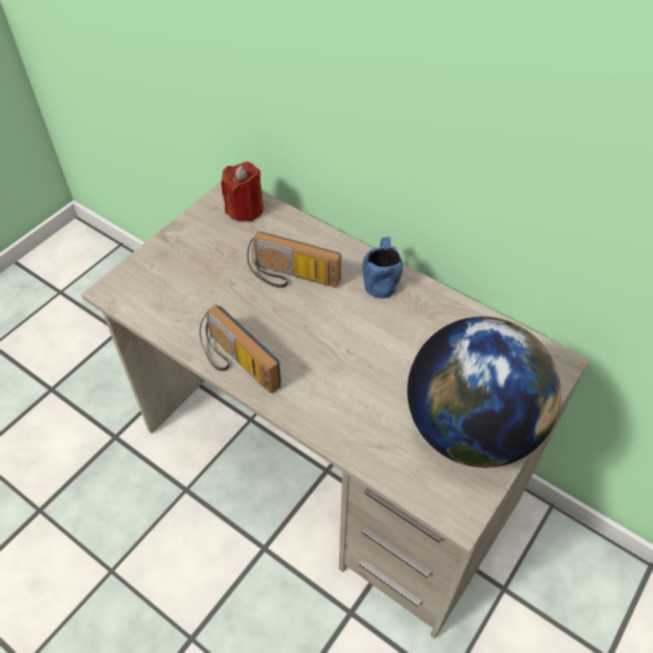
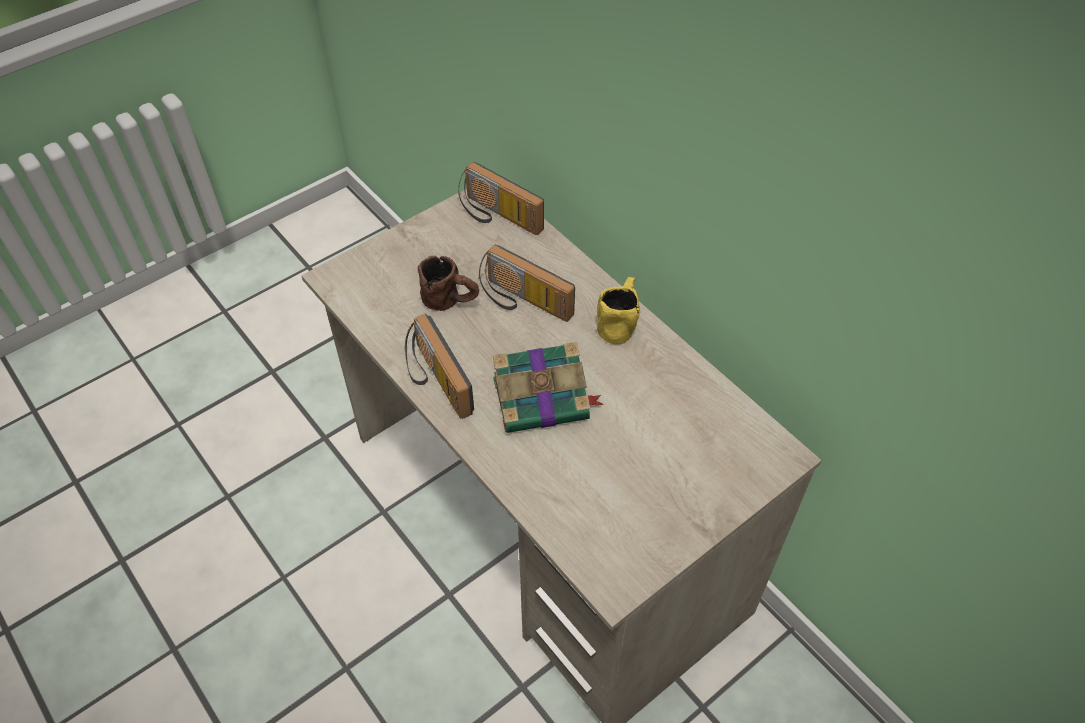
camera: 15 degrees right, 0 degrees up
red candle [221,161,263,222] -> radio [458,162,544,235]
blue mug [362,237,403,299] -> yellow mug [597,277,640,345]
globe [407,317,561,468] -> none
none -> brown mug [418,256,479,311]
none -> book [493,342,603,433]

